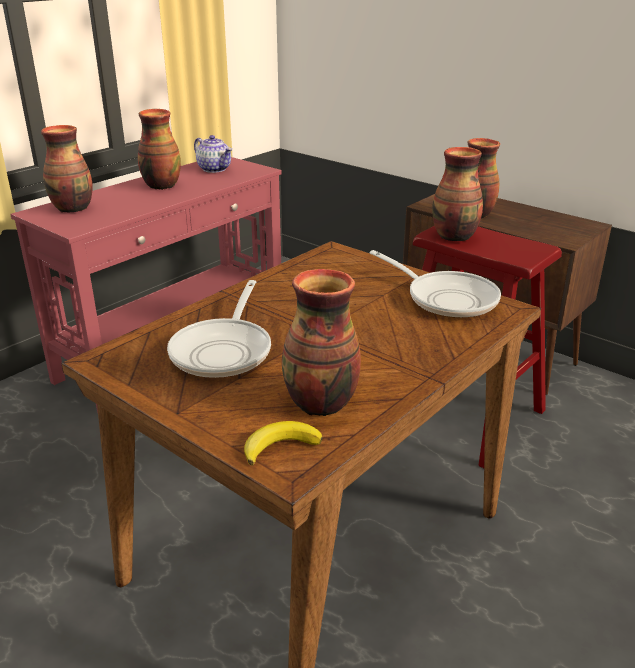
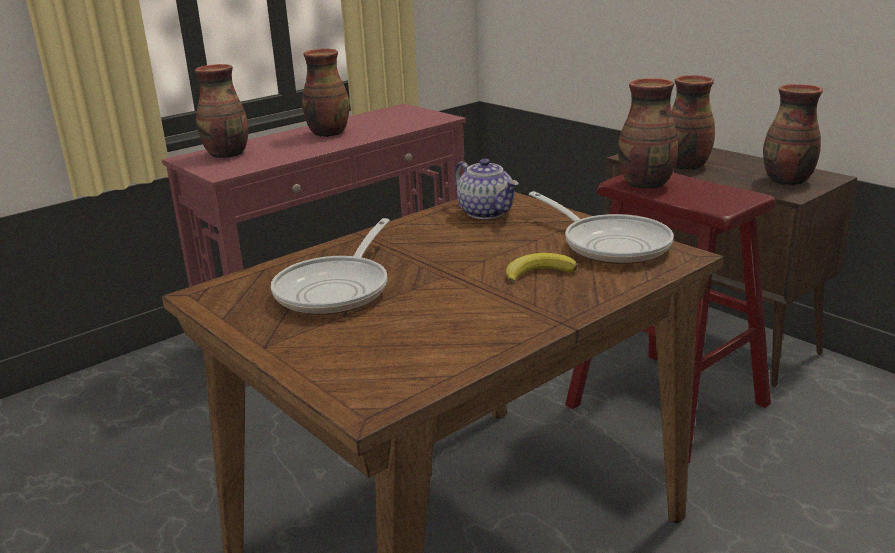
camera: 10 degrees right, 5 degrees down
teapot [194,135,232,173] -> teapot moved to [454,158,518,219]
banana [244,421,322,466] -> banana moved to [506,253,577,284]
vase [282,269,361,416] -> vase moved to [763,84,823,186]

